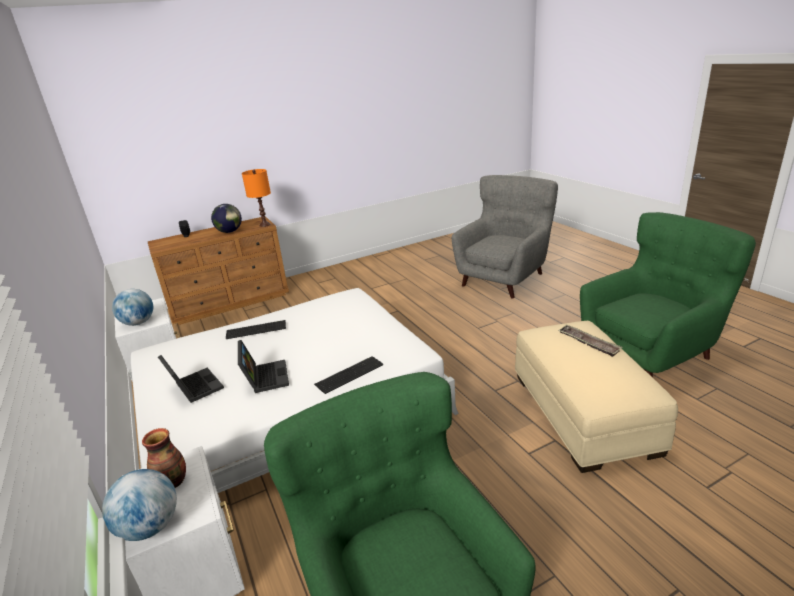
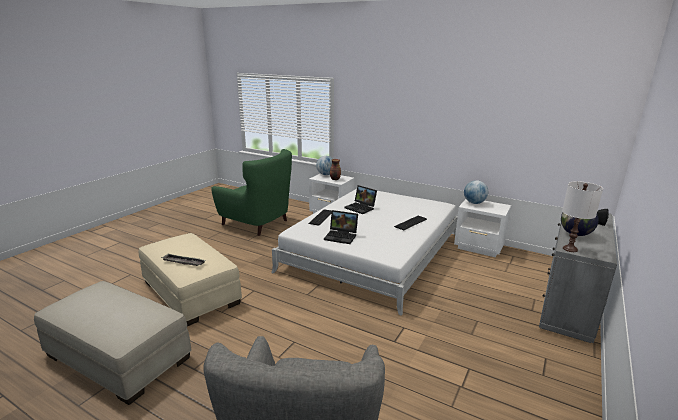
camera: 145 degrees right, 5 degrees down
brown dresser [147,216,289,325] -> grey dresser [539,213,617,343]
laptop [158,355,224,403] -> laptop moved to [324,210,358,244]
orange table lamp [242,169,271,227] -> white table lamp [562,181,603,252]
green armchair [580,212,756,377] -> beige ottoman [34,281,192,405]

